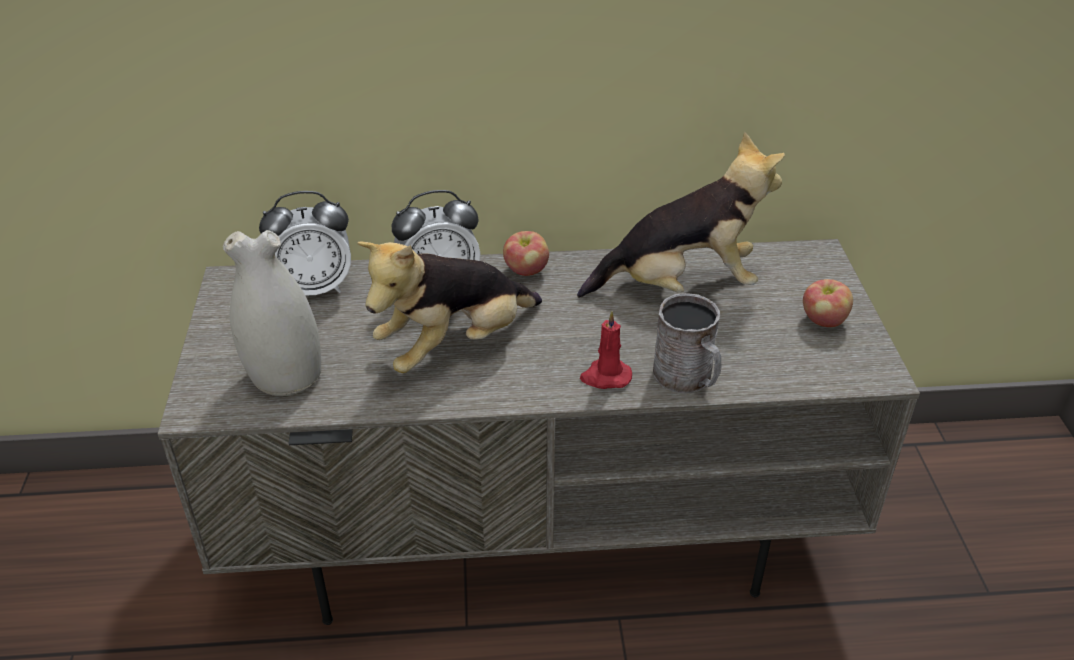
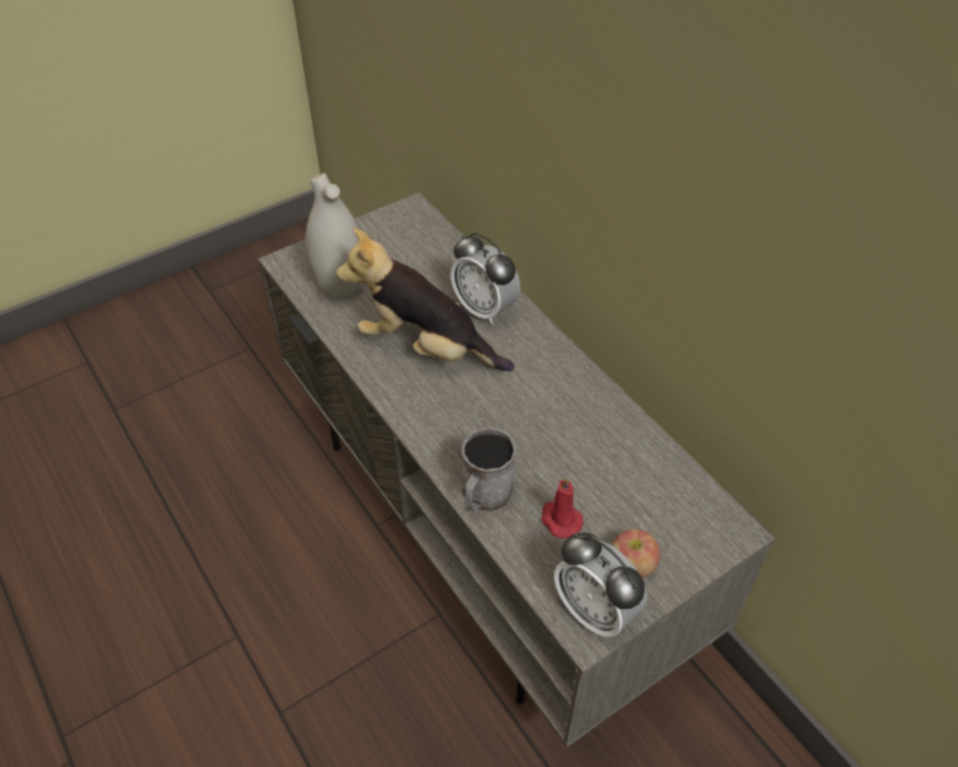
camera: 60 degrees right, 10 degrees up
alarm clock [259,191,351,295] -> alarm clock moved to [554,532,648,638]
apple [503,231,549,276] -> none
plush toy [577,132,785,298] -> none
red candle [580,310,632,389] -> red candle moved to [541,477,583,538]

